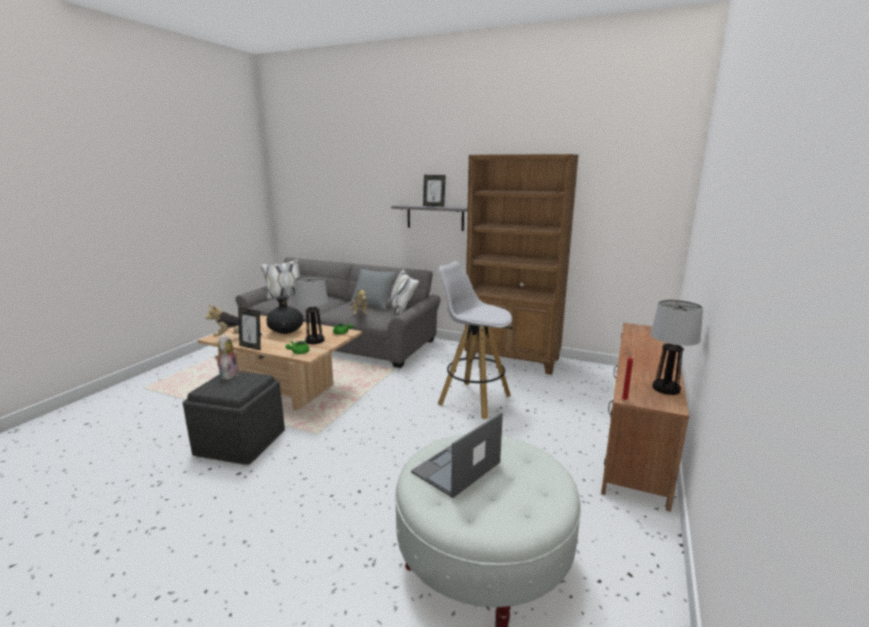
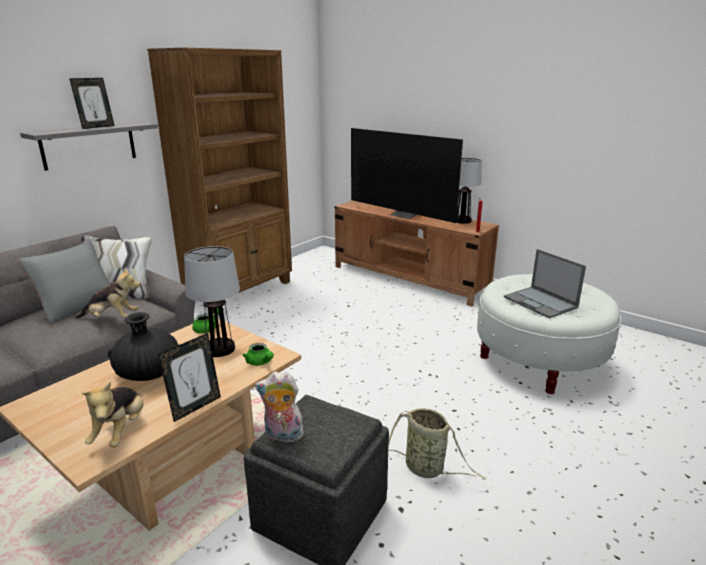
camera: 75 degrees left, 5 degrees up
white stool [438,261,512,419] -> none
none -> television [351,128,463,223]
none -> basket [388,408,486,479]

